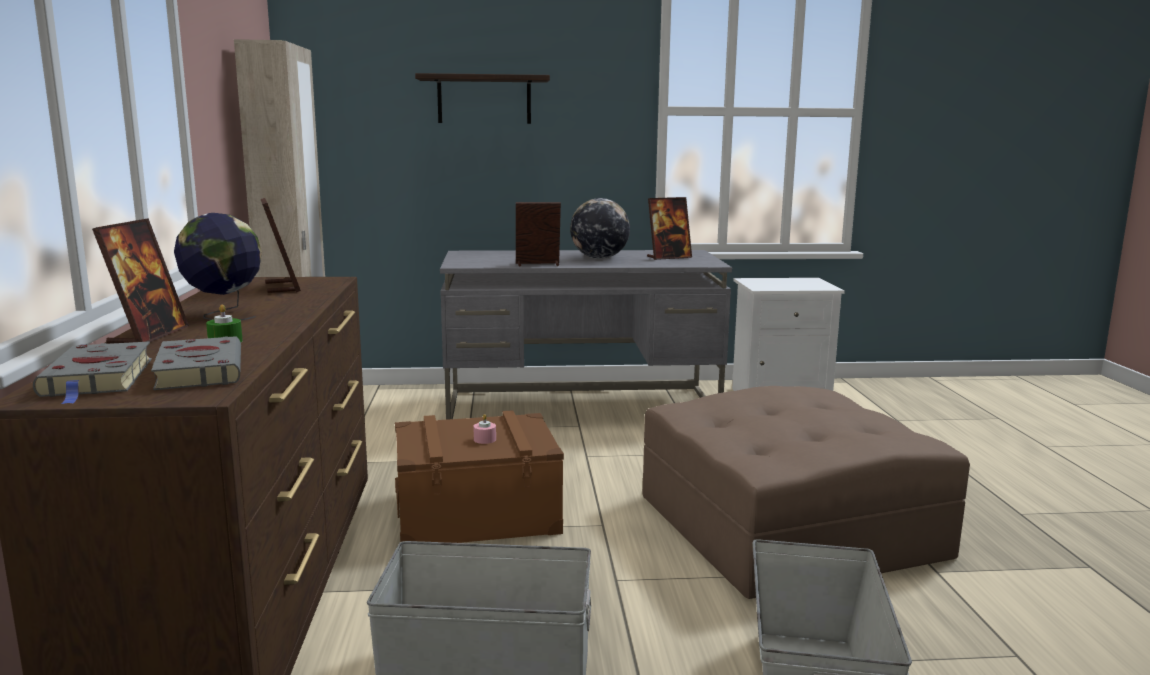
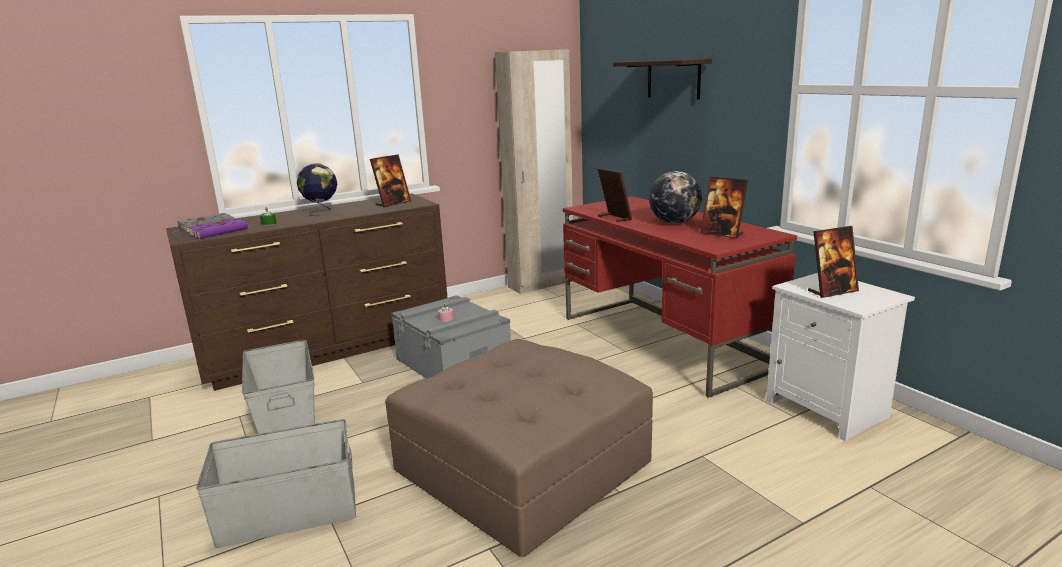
camera: 65 degrees right, 5 degrees up
picture frame [92,218,189,343] -> picture frame moved to [808,226,859,298]
grey book [151,336,241,390] -> purple book [187,218,251,239]
brown storage box [395,410,564,543] -> grey storage box [391,295,511,379]
grey desk [440,250,732,420] -> red desk [563,196,797,398]

